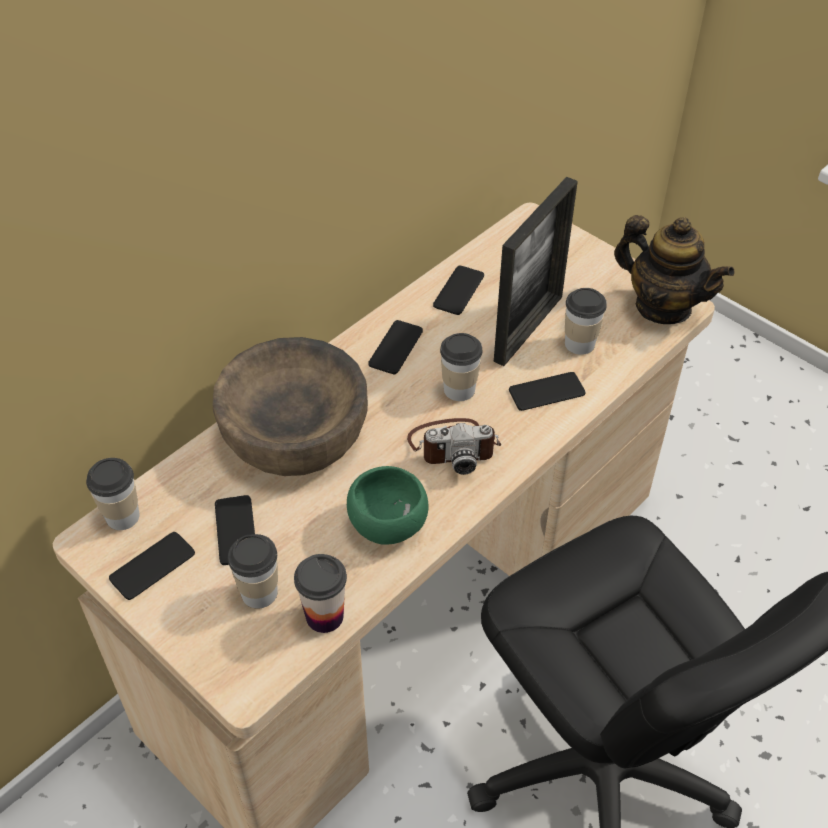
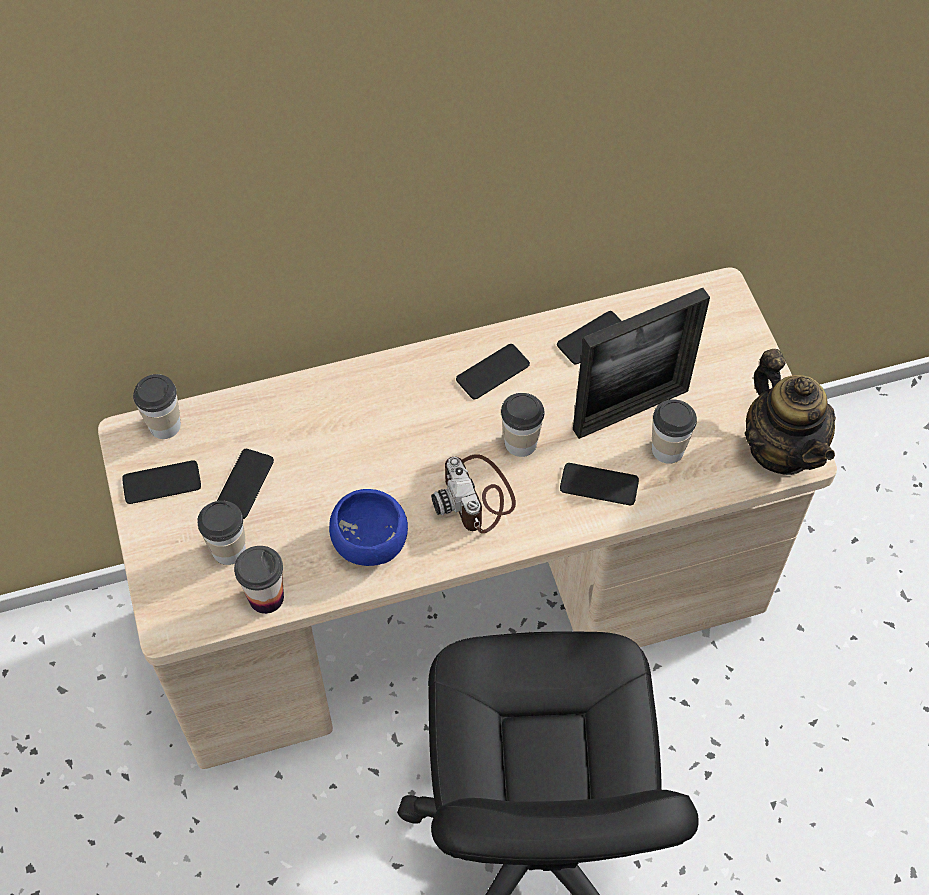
camera: 30 degrees right, 10 degrees up
brown bowl [212,337,368,476] -> none
green bowl [347,466,428,545] -> blue bowl [329,489,408,566]
camera [407,418,501,475] -> camera turned 45 degrees clockwise [431,454,516,534]

